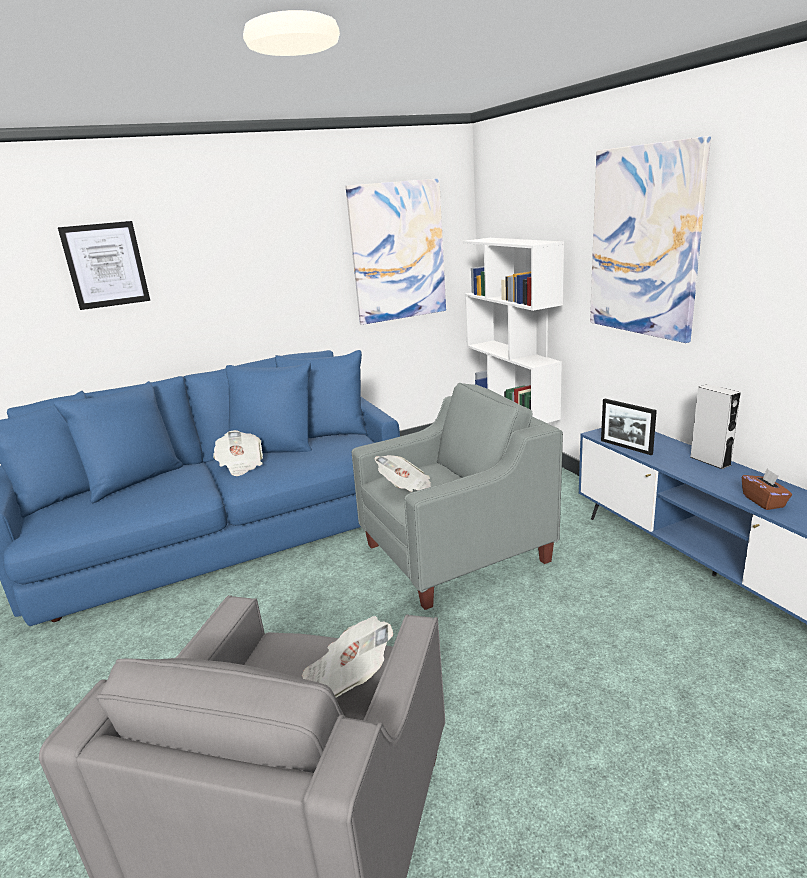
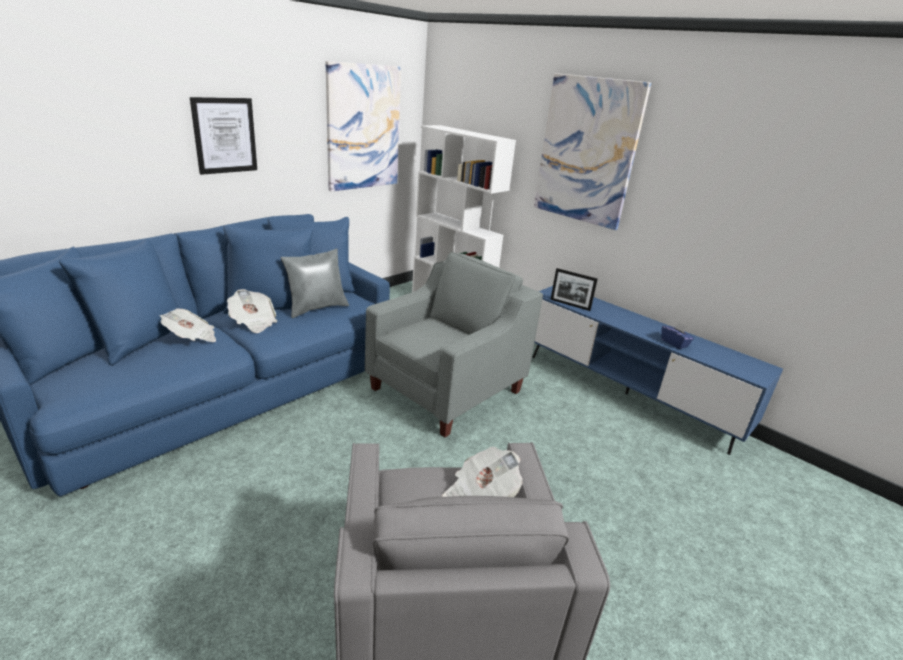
camera: 25 degrees left, 5 degrees up
picture [58,221,150,310] -> picture moved to [190,97,257,175]
newspaper [375,455,431,492] -> newspaper moved to [159,308,216,342]
grey speaker [690,384,741,469] -> none
brown tissue box [742,469,792,510] -> blue tissue box [661,322,694,349]
none -> grey pillow [281,249,349,318]

